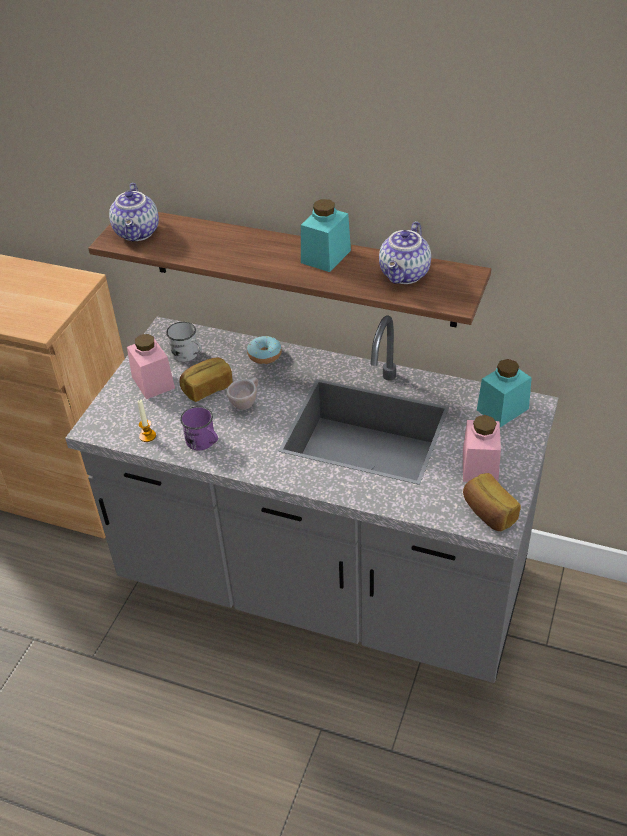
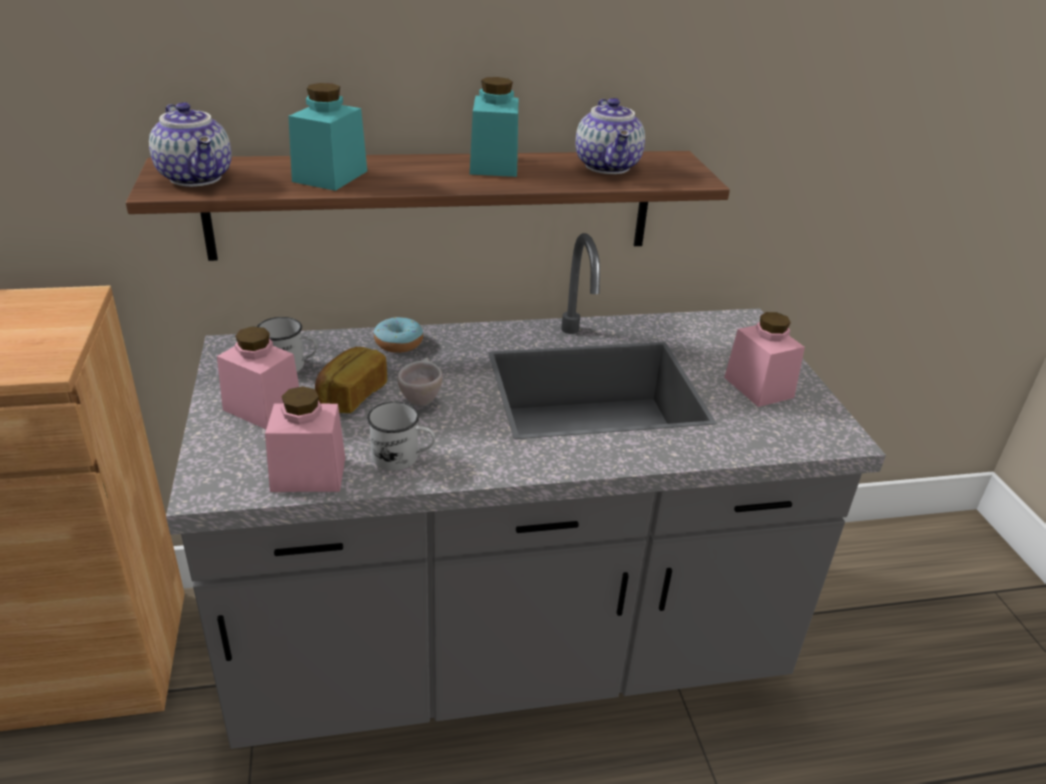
camera: 35 degrees left, 10 degrees down
candle [138,400,156,442] -> pink jar [265,386,345,492]
purple mug [180,406,218,450] -> white mug [367,402,435,471]
bread [463,473,521,531] -> none
turquoise jar [477,359,532,427] -> turquoise jar moved to [288,83,367,191]

